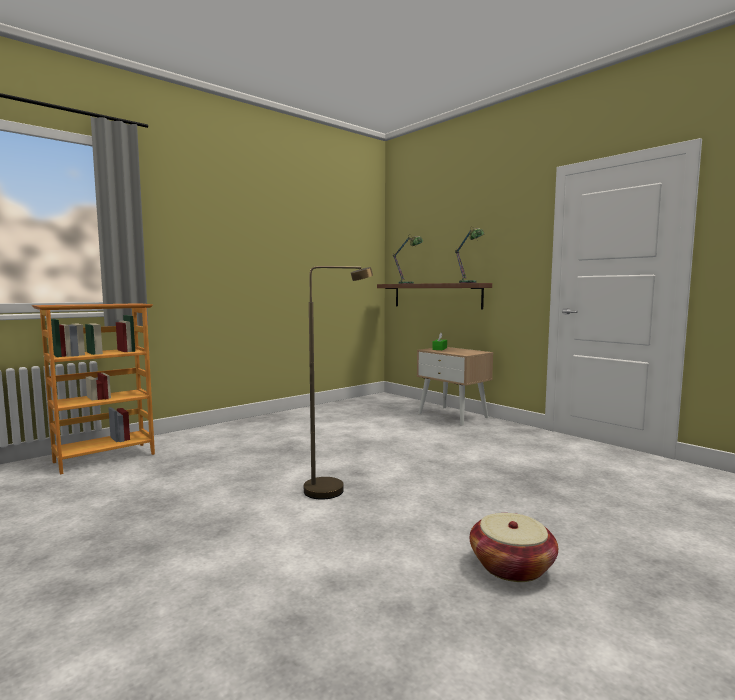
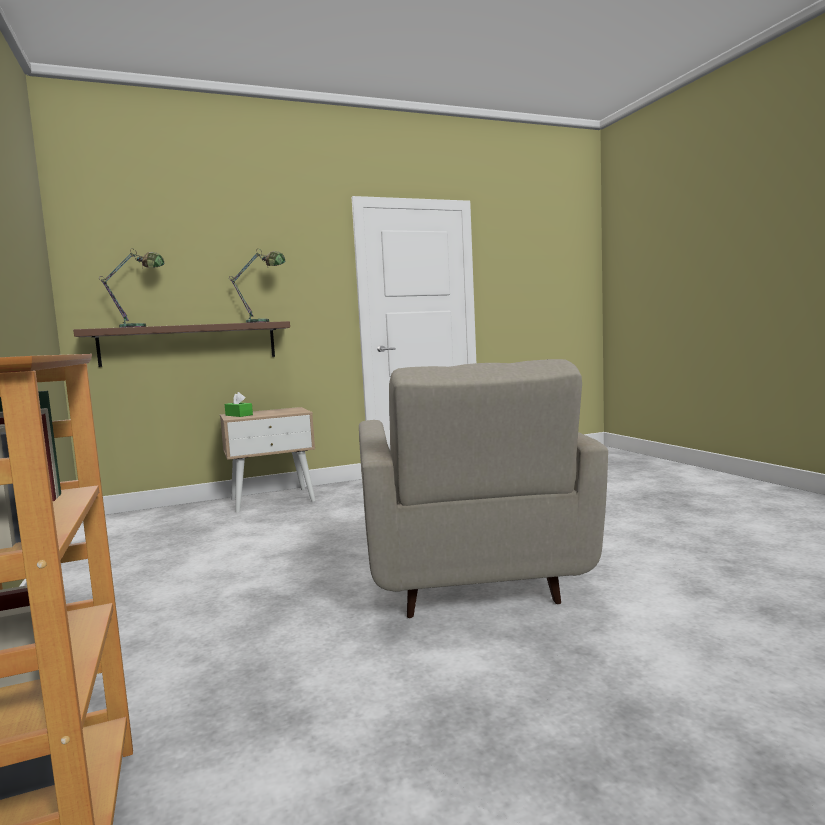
camera: 70 degrees left, 0 degrees up
brown floor lamp [304,266,373,500] -> beige armchair [359,359,608,618]
basket [470,513,558,582] -> none

